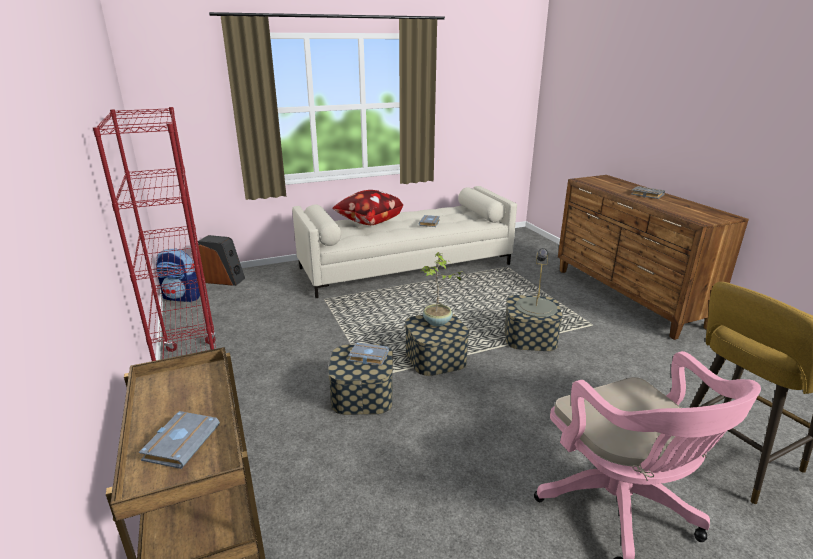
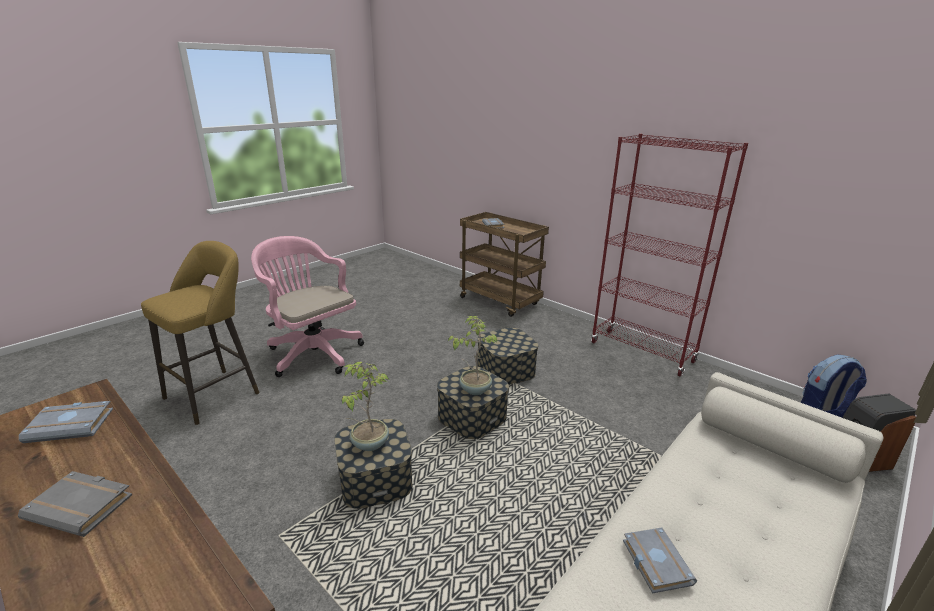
camera: 155 degrees right, 0 degrees up
pillow [332,190,403,225] -> none
grey book [348,342,389,366] -> grey book moved to [19,401,113,443]
grey table lamp [516,248,558,317] -> potted plant [342,362,389,451]

